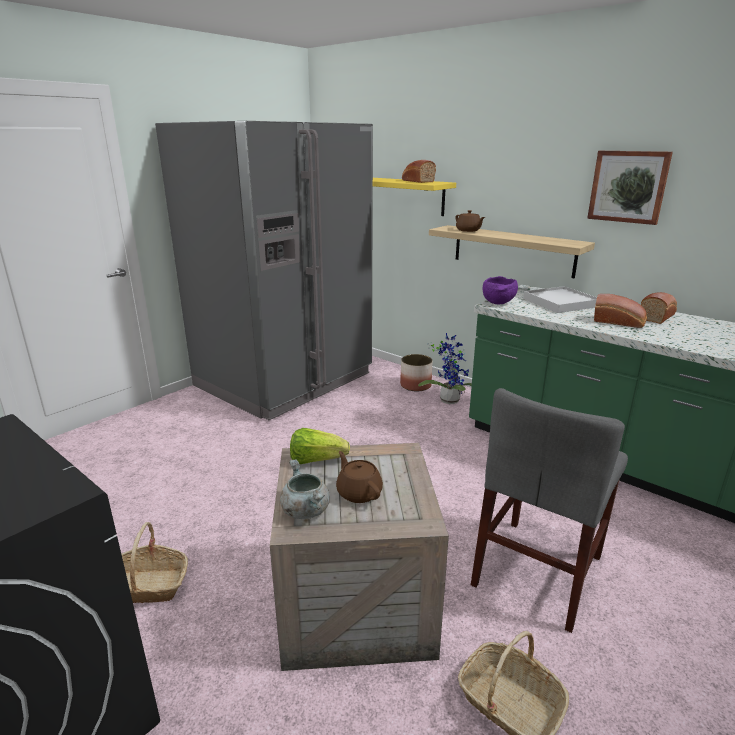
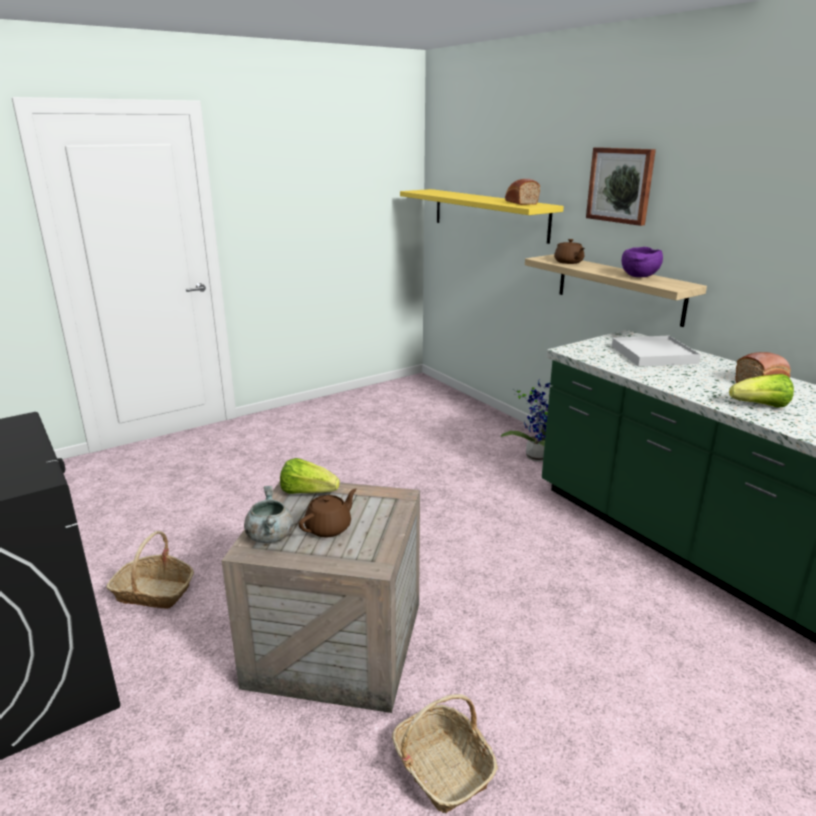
camera: 15 degrees right, 0 degrees up
grey fridge [155,121,373,420] -> none
brown teapot [336,451,383,503] -> brown teapot turned 60 degrees clockwise [299,489,357,538]
planter [400,354,433,392] -> none
grey chair [471,388,628,633] -> none
purple bowl [483,276,518,304] -> purple bowl moved to [622,247,663,277]
picture [587,151,673,225] -> picture moved to [586,147,656,226]
bread [594,294,647,328] -> none
none -> lettuce [729,374,794,408]

